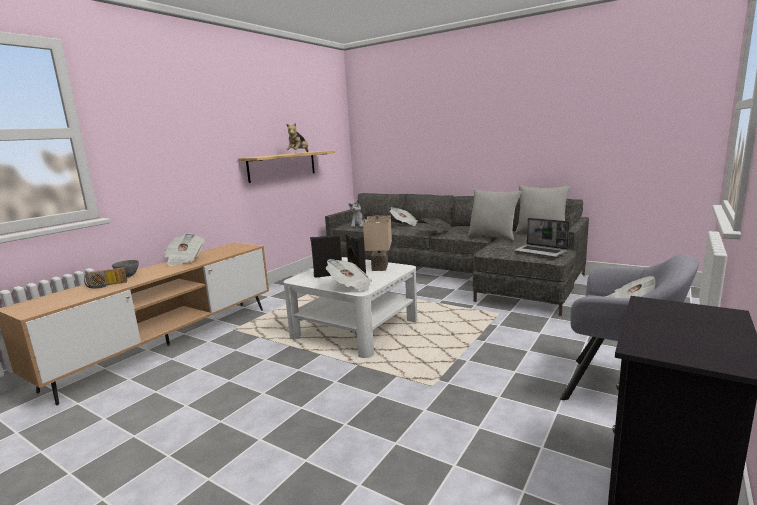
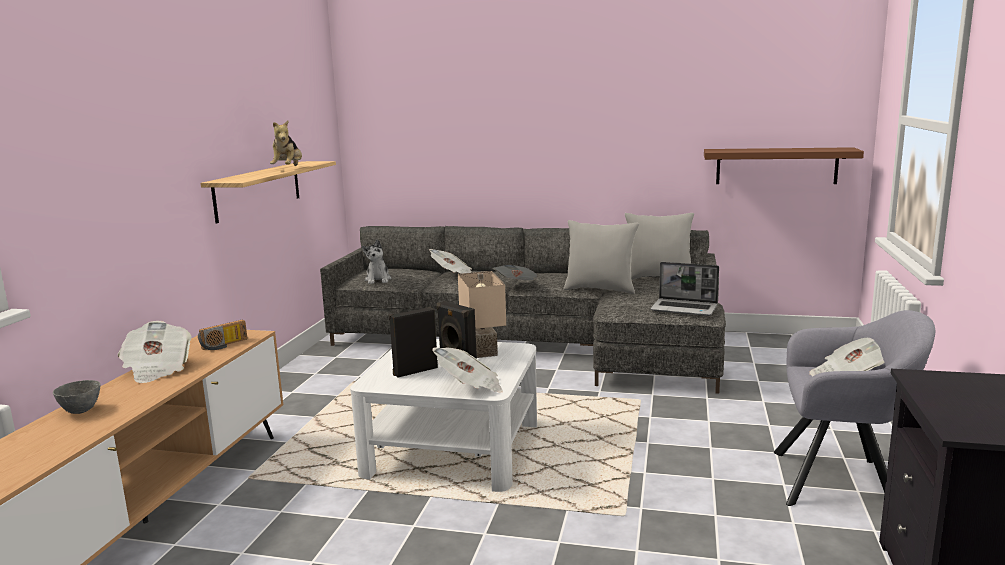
camera: 20 degrees left, 0 degrees up
radio [84,267,127,289] -> radio moved to [198,319,248,350]
none -> brown shelf [704,147,864,184]

